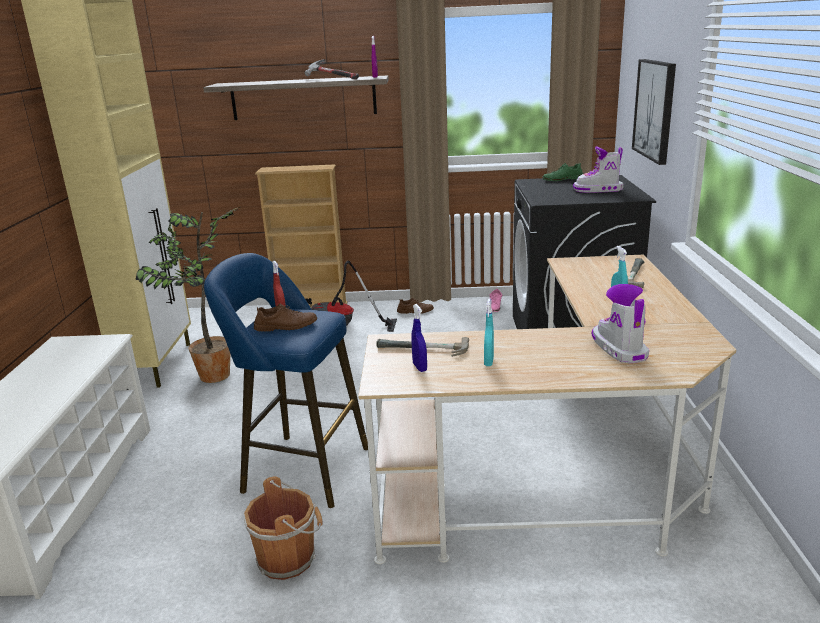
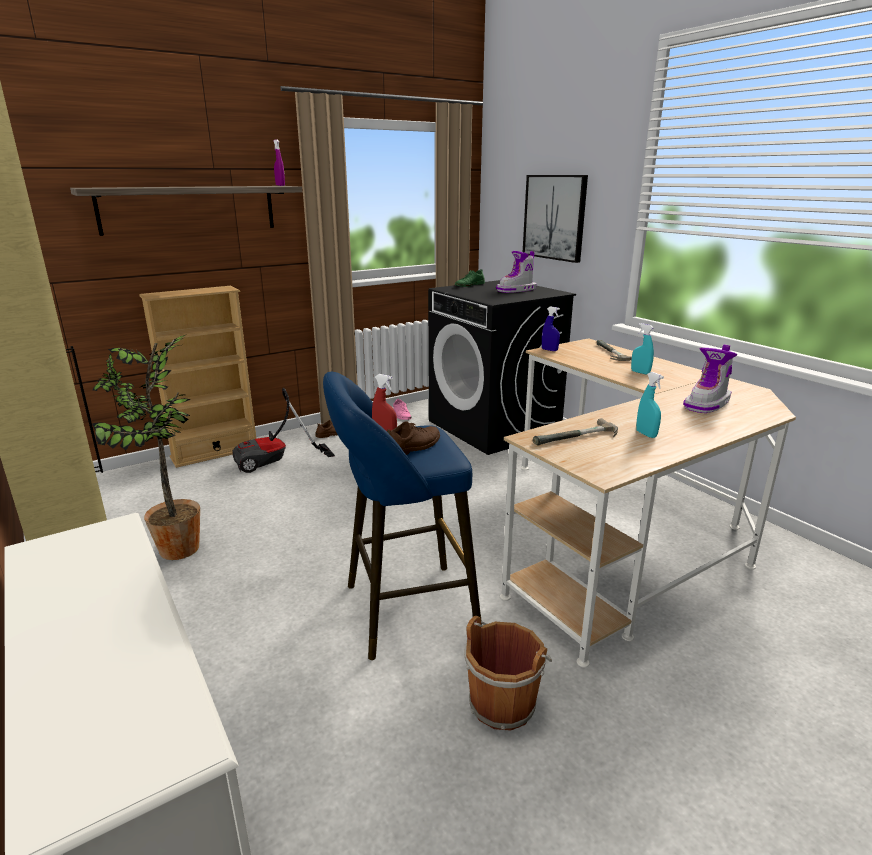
camera: 35 degrees left, 0 degrees up
hammer [304,59,359,79] -> none
blue spray bottle [411,304,427,372] -> blue spray bottle moved to [542,307,560,351]
boot [592,284,649,363] -> boot turned 90 degrees counterclockwise [683,345,737,413]

